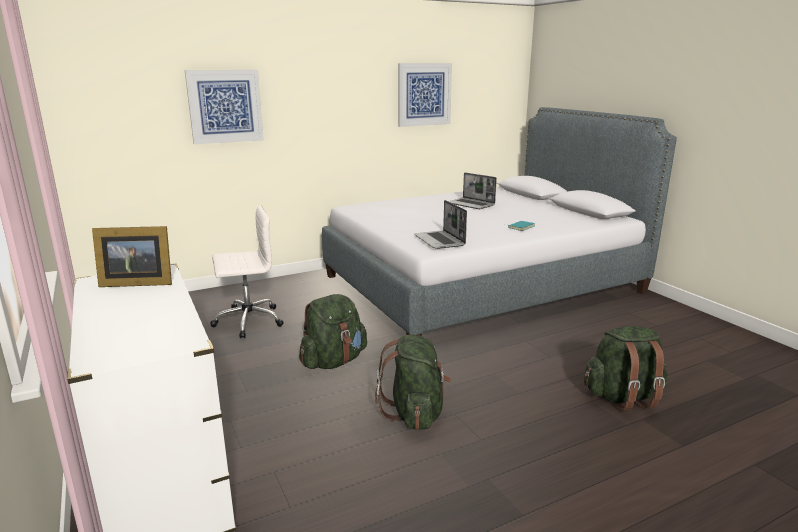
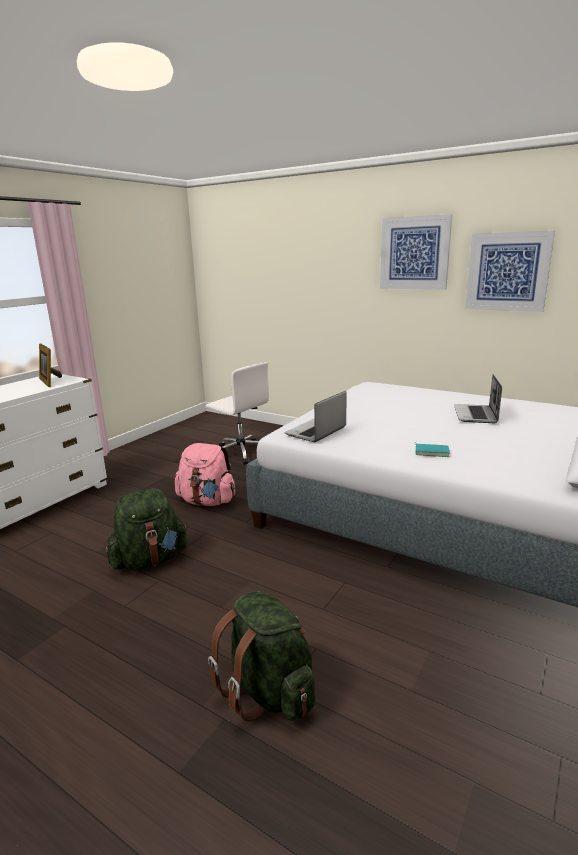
camera: 60 degrees right, 0 degrees up
picture [185,70,264,144] -> picture moved to [380,214,452,290]
green backpack [299,294,367,369] -> pink backpack [175,443,235,506]

